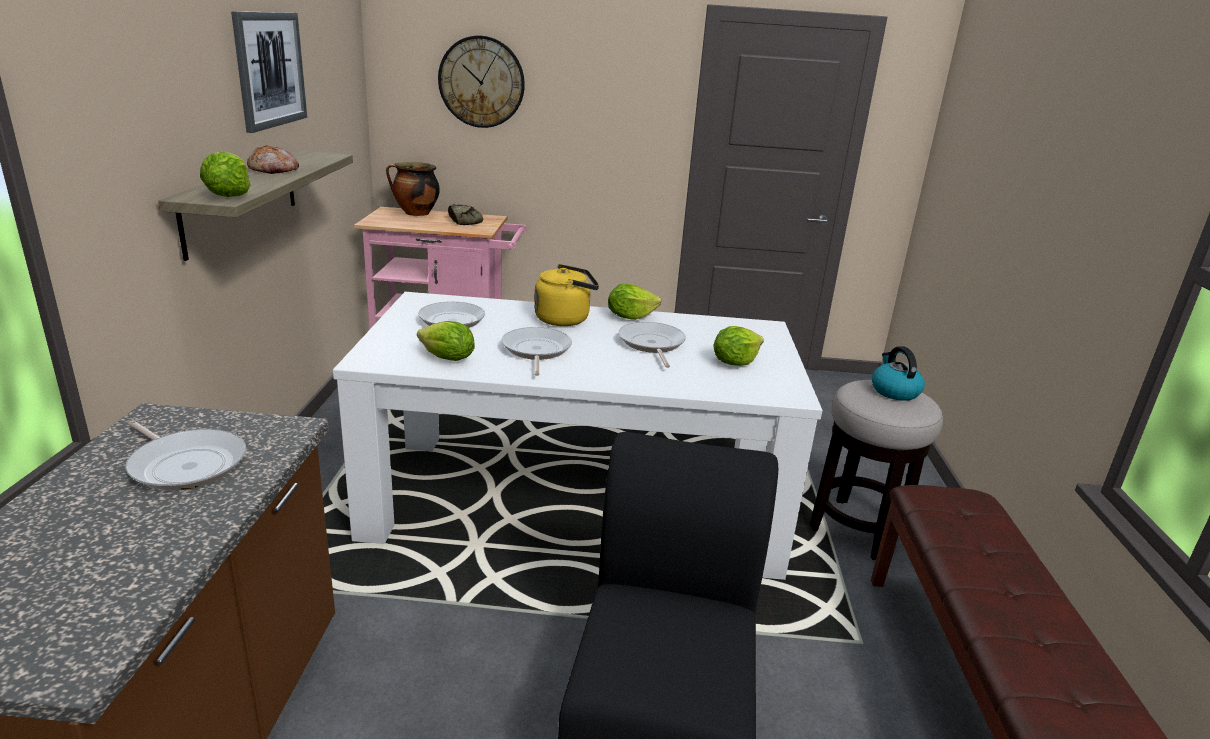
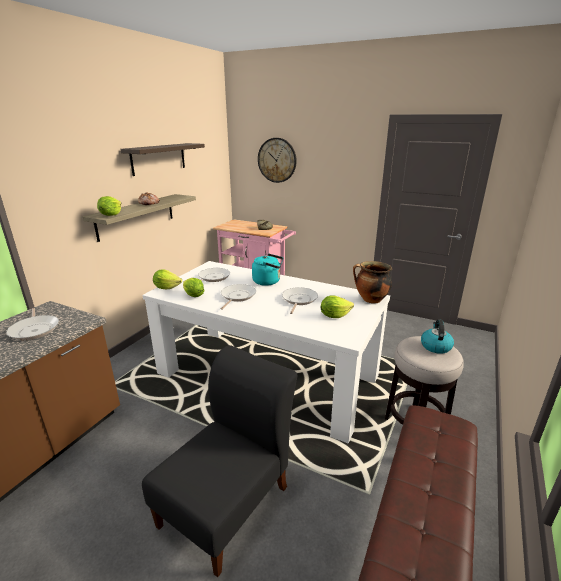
camera: 25 degrees right, 0 degrees up
picture [231,11,307,133] -> shelf [120,143,205,176]
cooking pot [386,162,440,216] -> cooking pot moved to [353,261,392,303]
yellow kettle [534,264,599,326] -> turquoise kettle [252,254,284,286]
lettuce [608,283,661,320] -> lettuce moved to [153,269,182,290]

